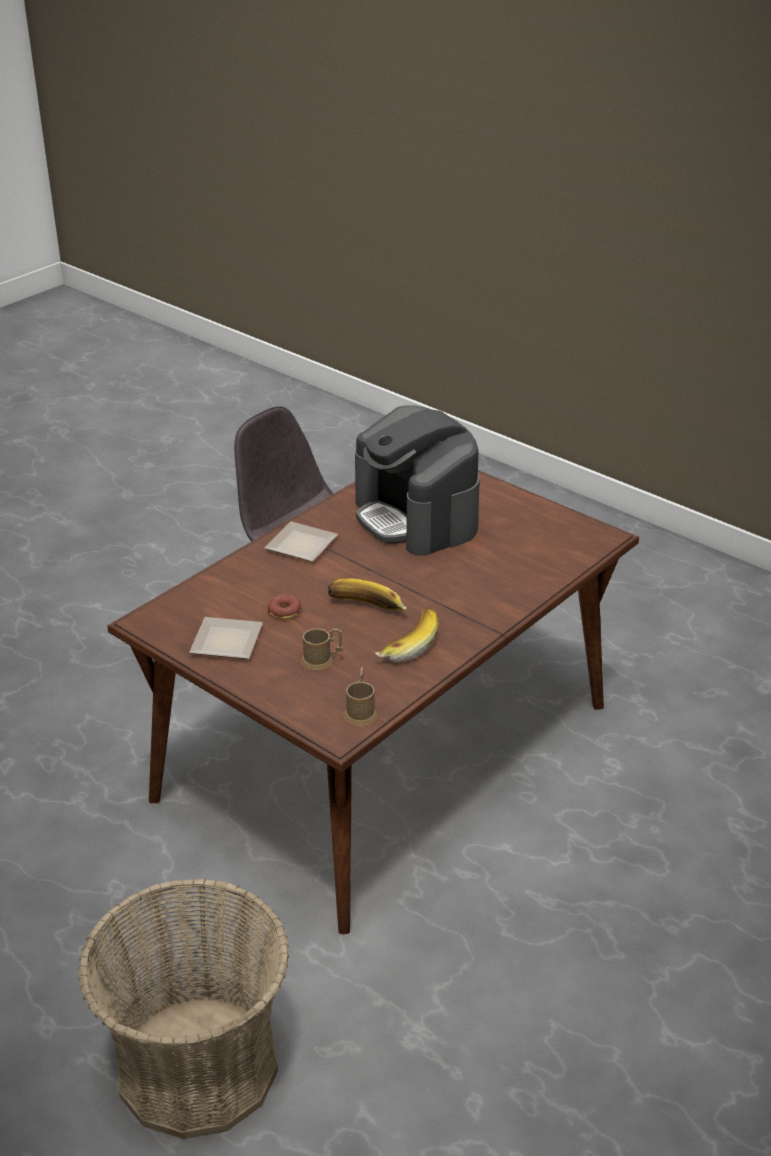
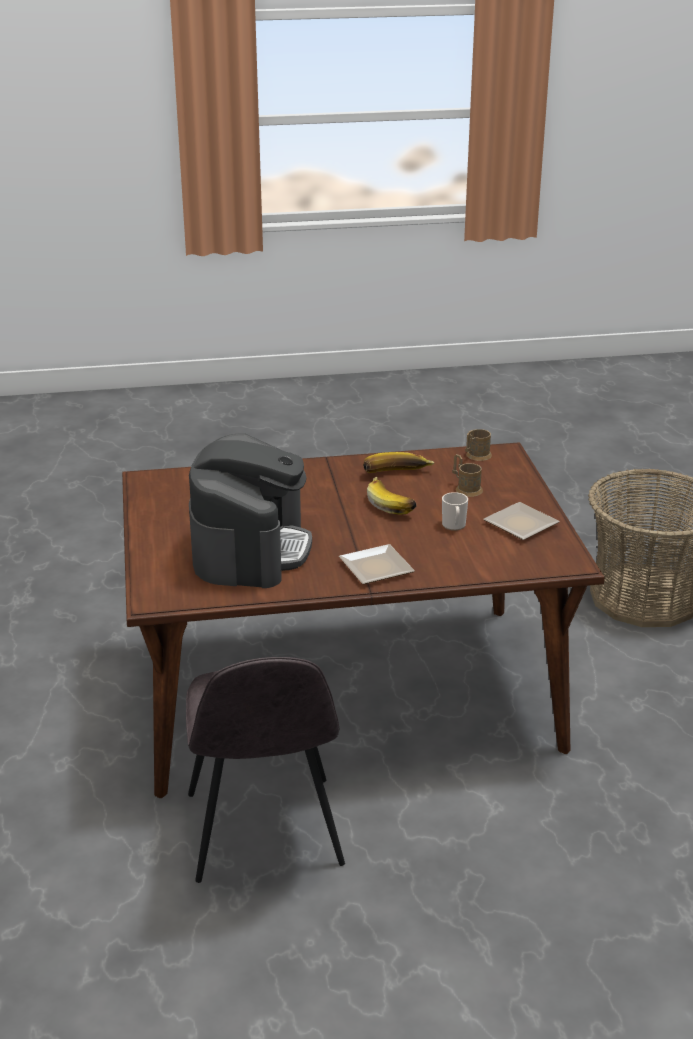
camera: 140 degrees left, 5 degrees down
donut [268,595,301,620] -> mug [442,492,468,531]

